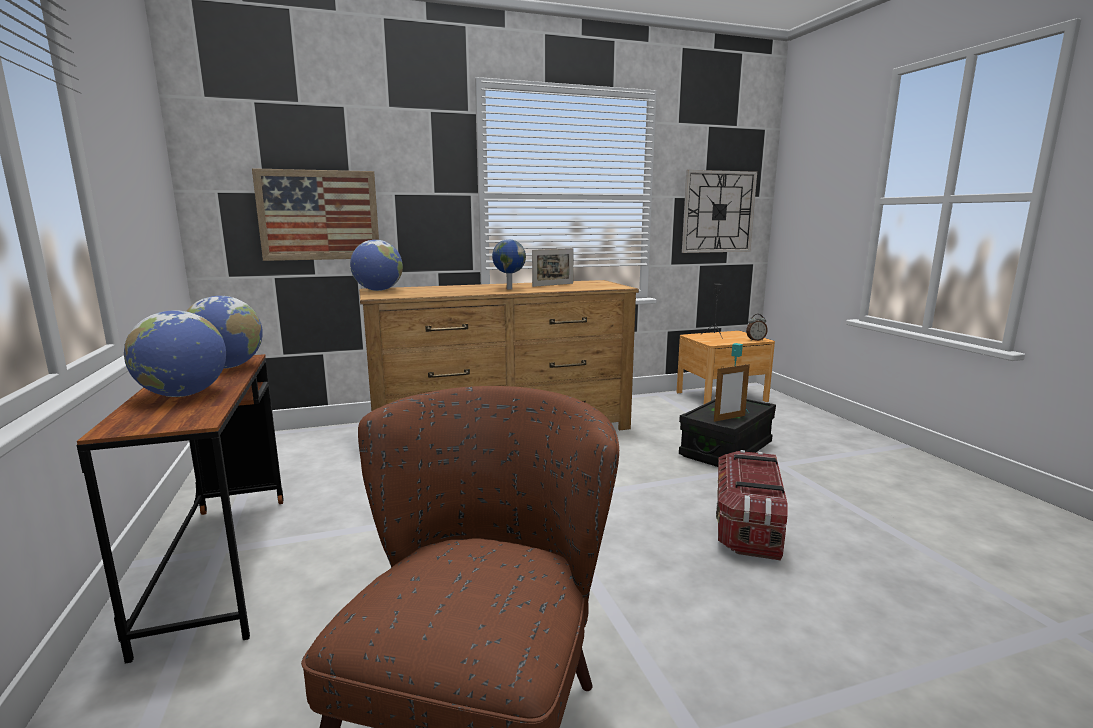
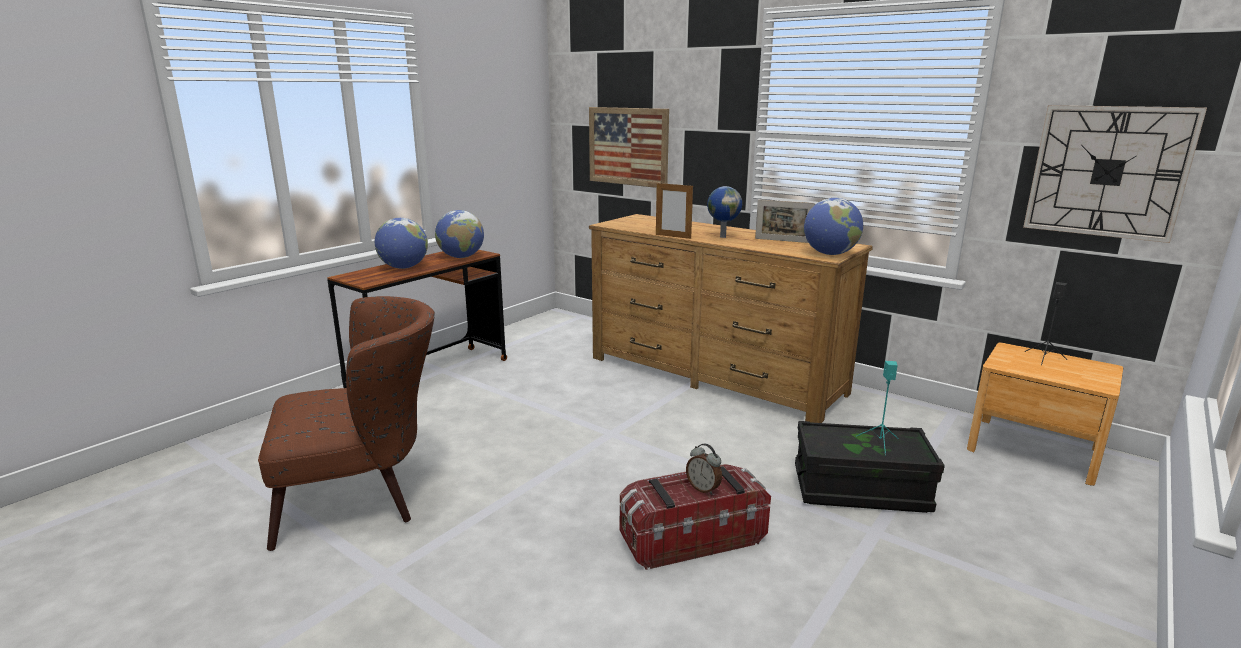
camera: 55 degrees right, 5 degrees up
globe [350,240,403,291] -> globe moved to [804,198,863,255]
picture frame [714,364,750,422] -> picture frame moved to [656,183,693,239]
alarm clock [746,314,768,341] -> alarm clock moved to [686,444,722,495]

